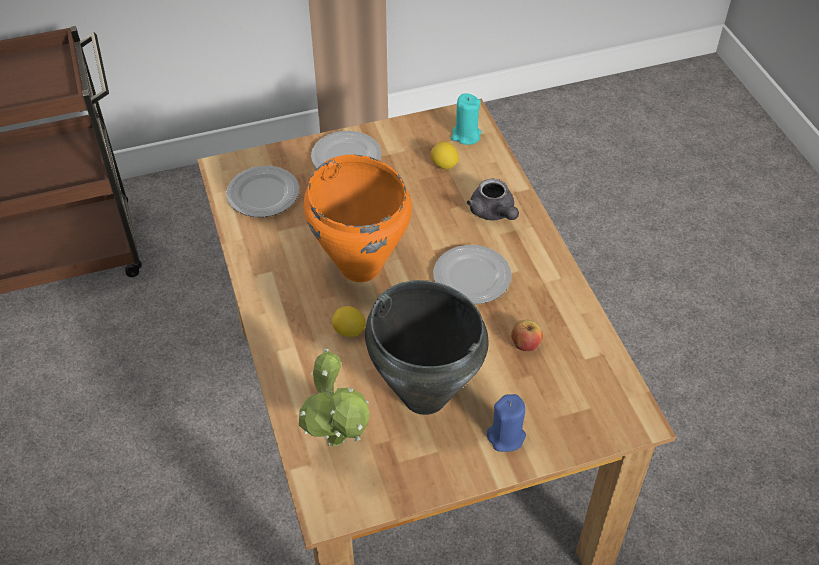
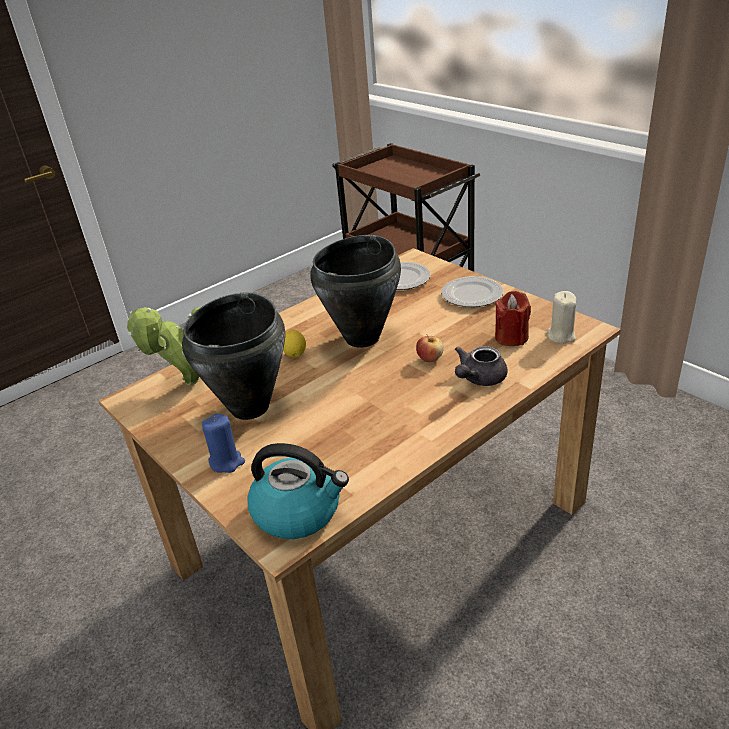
camera: 70 degrees right, 15 degrees down
orange cooking pot [304,155,412,282] -> black cooking pot [310,235,401,348]
lemon [431,141,459,169] -> red candle [495,291,531,346]
plate [433,245,512,304] -> none
turquoise candle [451,93,481,145] -> beige candle [547,291,577,344]
apple [511,320,543,351] -> apple moved to [416,335,444,362]
none -> kettle [247,443,349,539]

